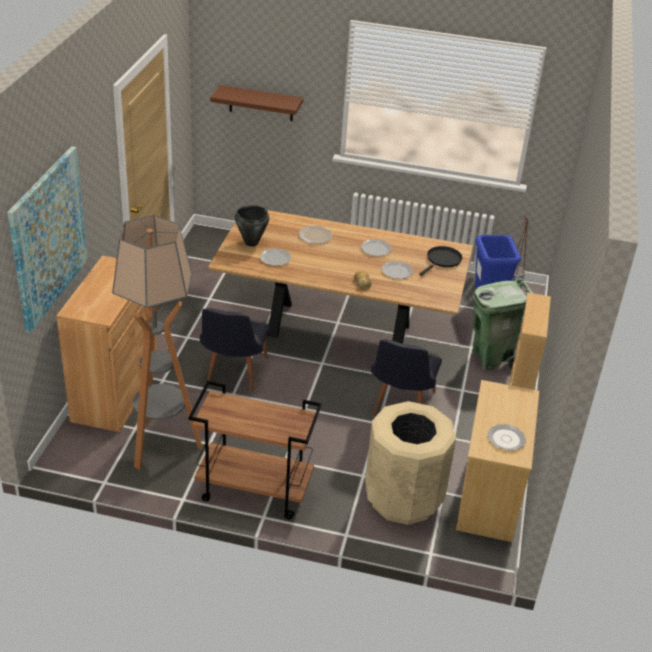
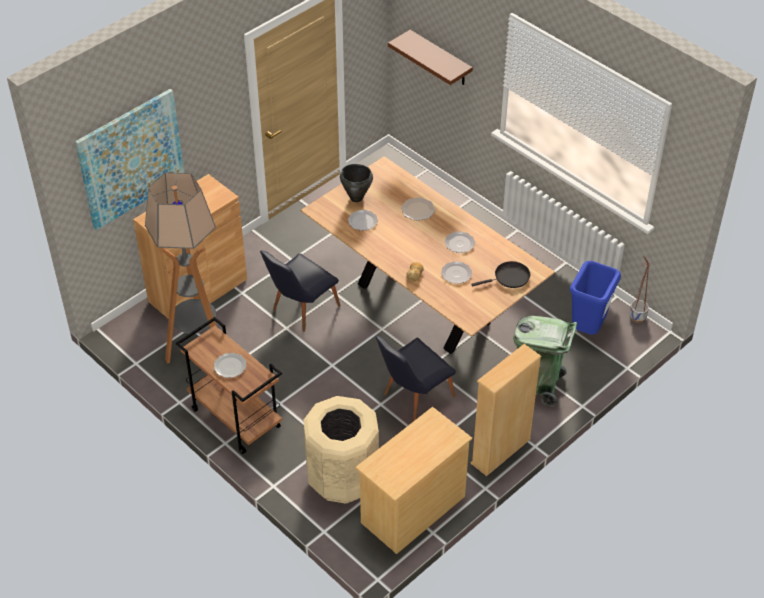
camera: 35 degrees right, 10 degrees up
plate [487,424,526,451] -> plate moved to [214,353,246,378]

